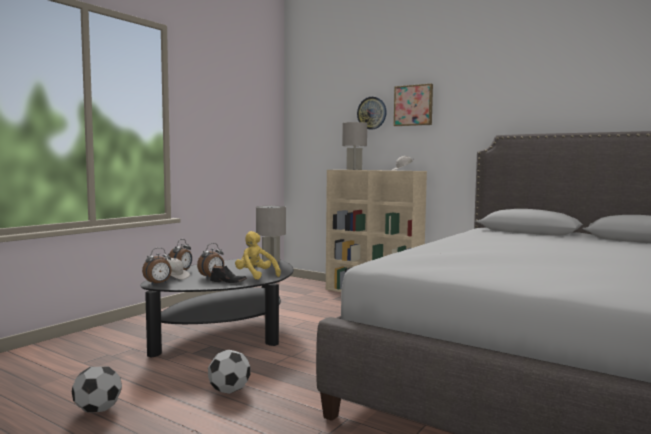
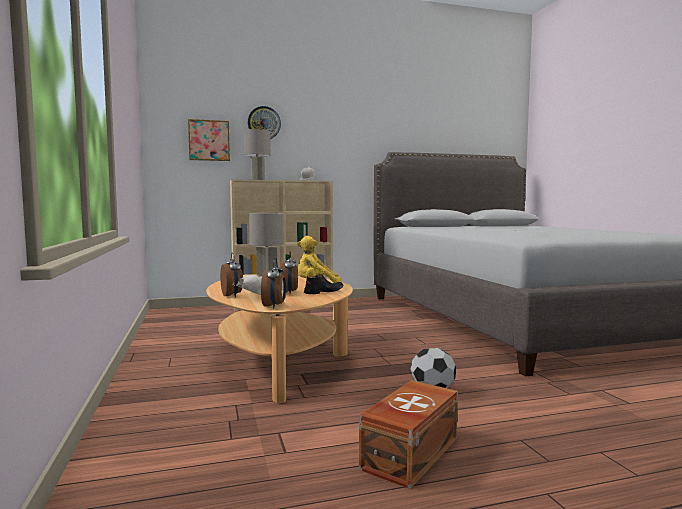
camera: 50 degrees left, 0 degrees up
football [72,366,122,413] -> brown storage box [359,380,458,489]
black coffee table [140,257,294,357] -> beige coffee table [206,274,353,403]
picture [394,84,433,126] -> picture moved to [188,119,230,161]

